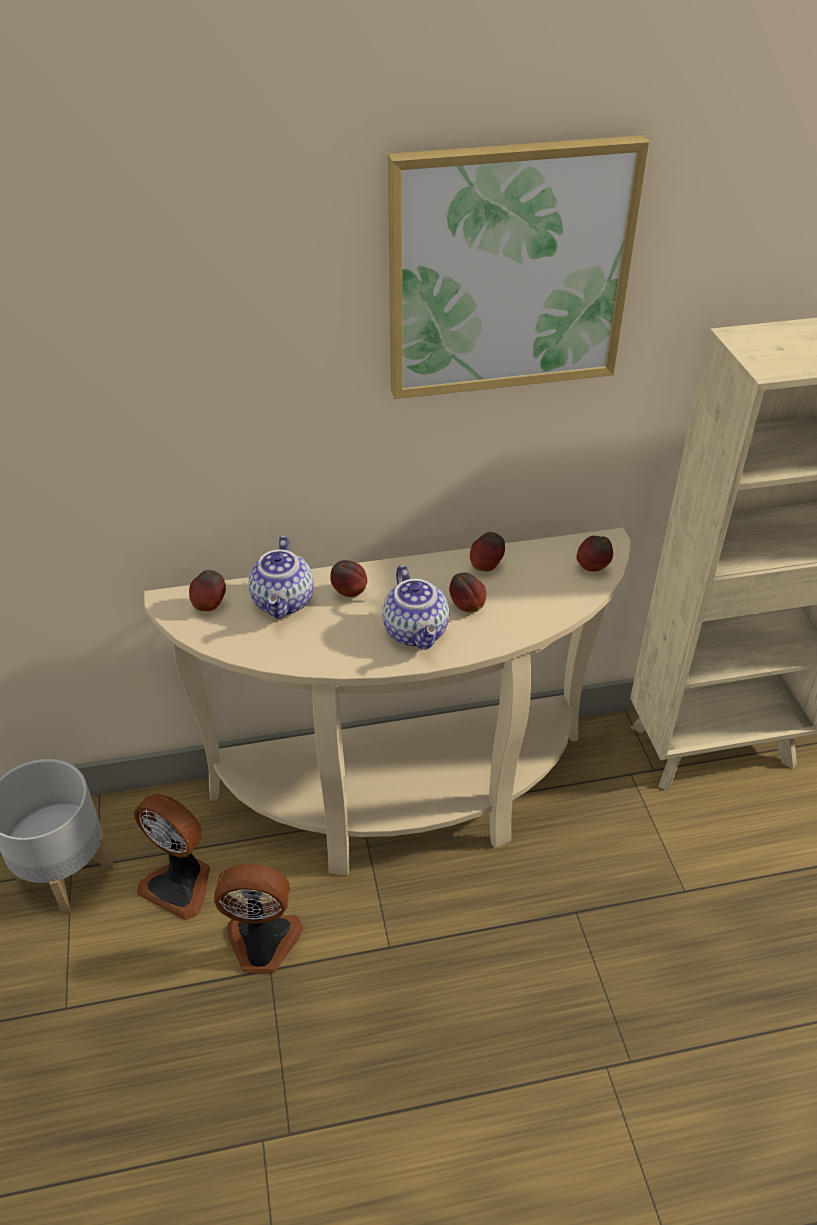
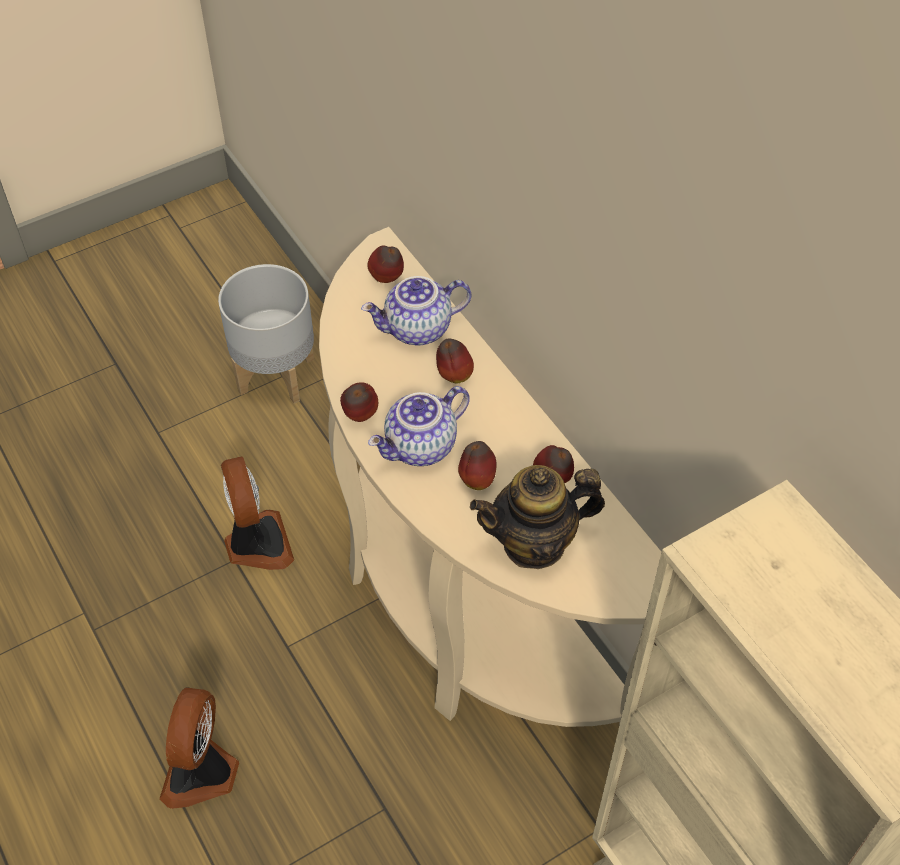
camera: 70 degrees right, 10 degrees up
fan [134,794,210,921] -> fan moved to [159,687,239,809]
picture [388,135,649,399] -> none
apple [576,536,613,572] -> apple moved to [340,382,378,422]
none -> teapot [470,465,605,569]

